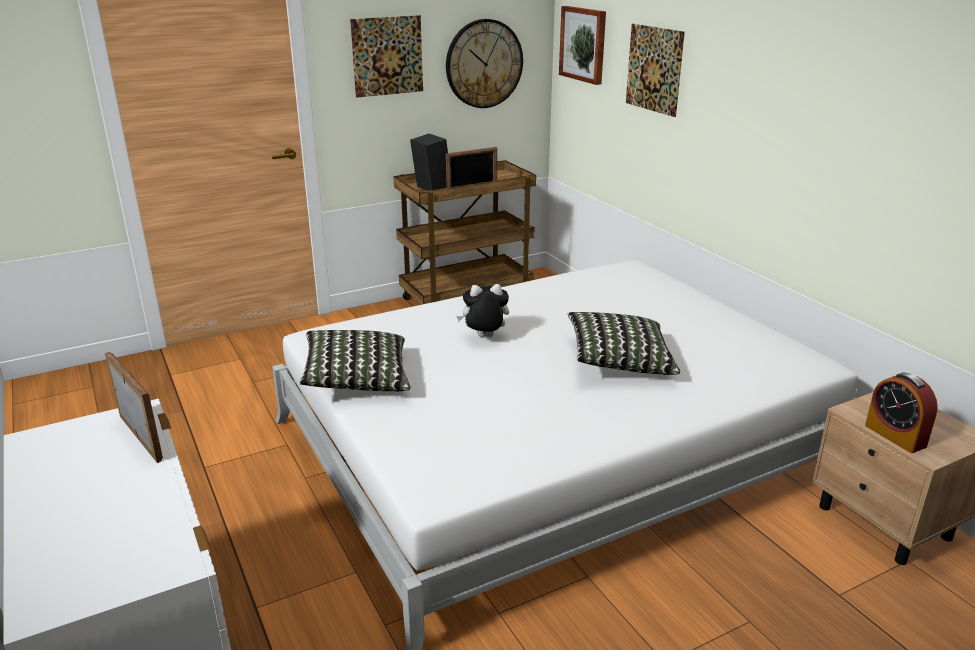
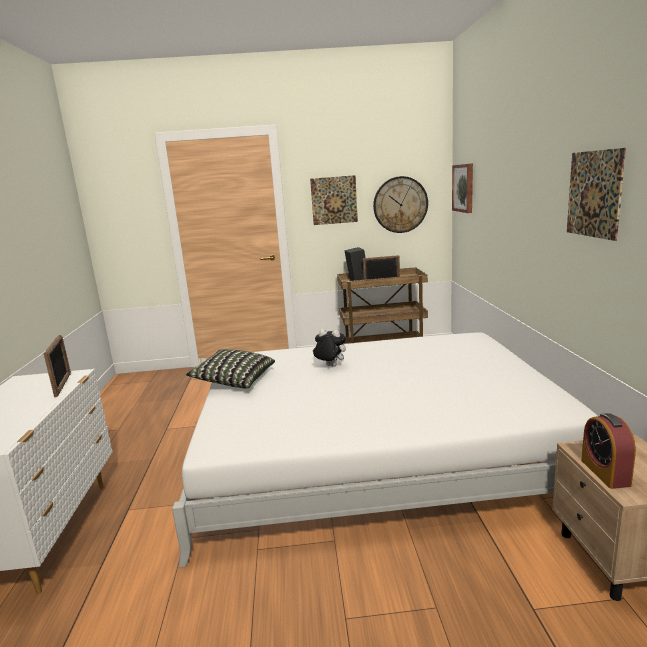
camera: 25 degrees right, 10 degrees down
pillow [568,312,680,375] -> none
picture [626,24,685,117] -> picture moved to [567,148,626,241]

